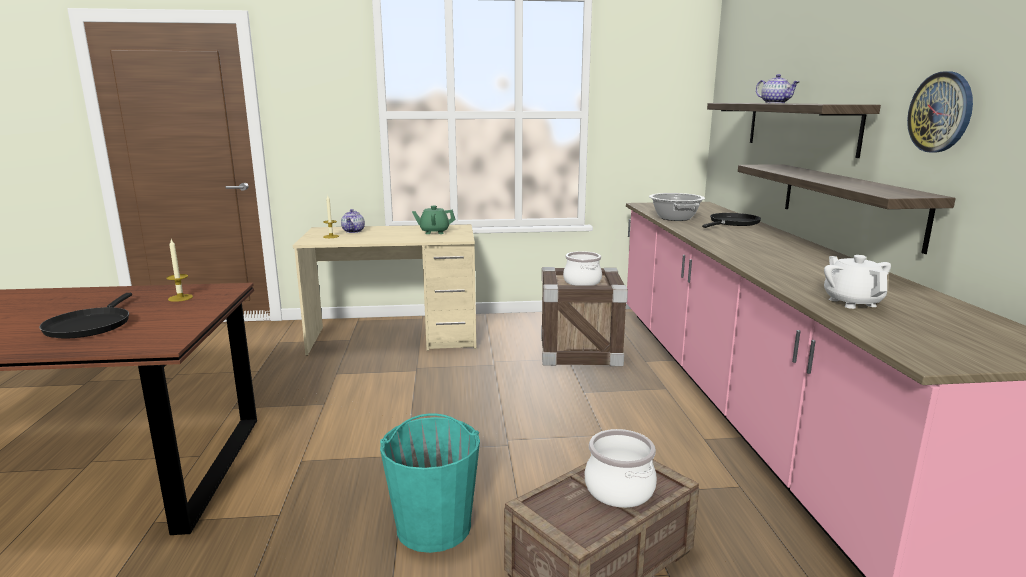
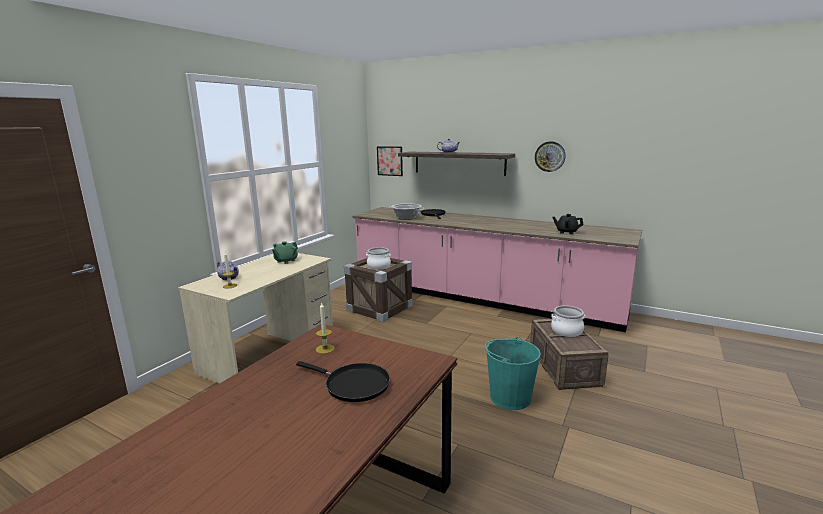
camera: 55 degrees left, 0 degrees up
shelf [738,164,956,254] -> none
white teapot [824,255,891,309] -> black teapot [552,214,584,234]
none -> picture [377,146,403,176]

